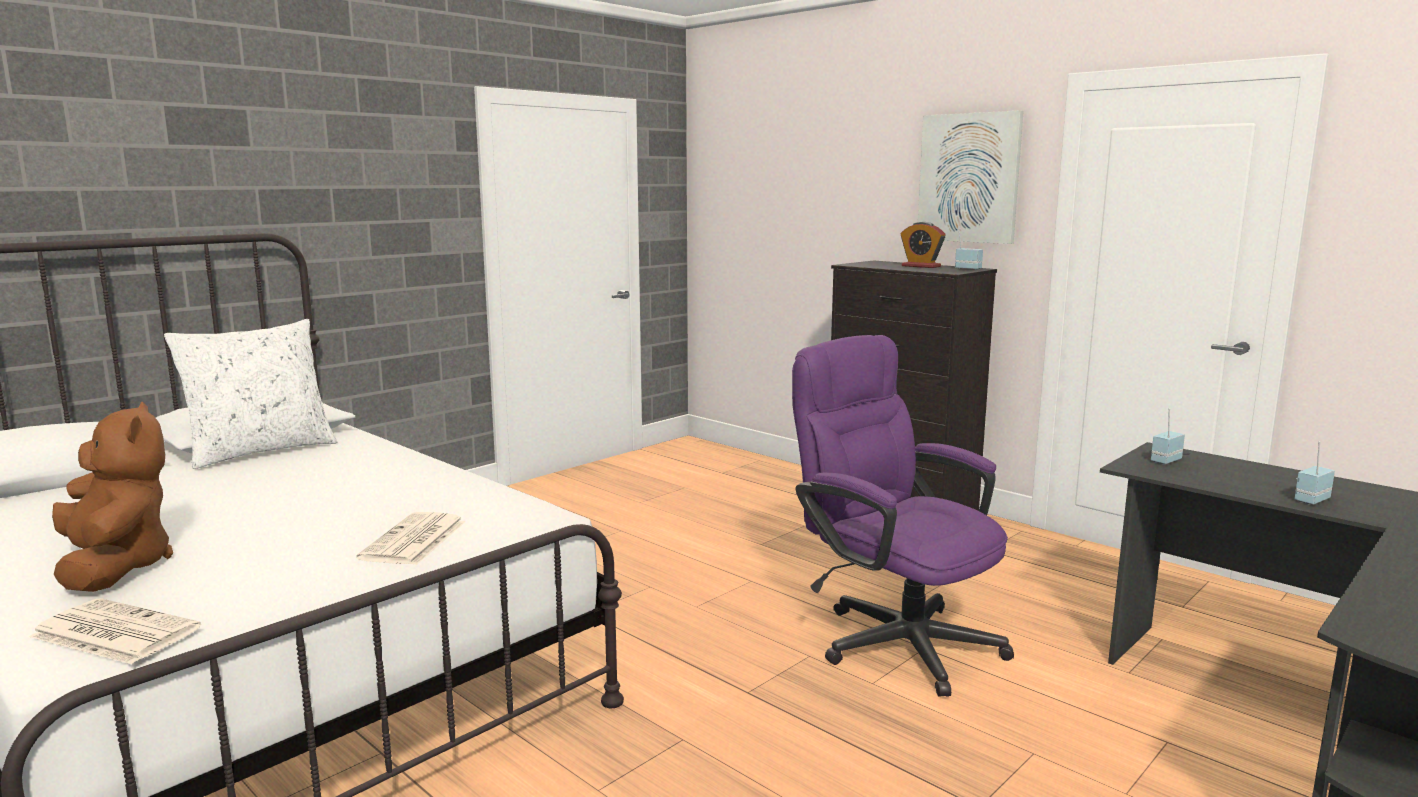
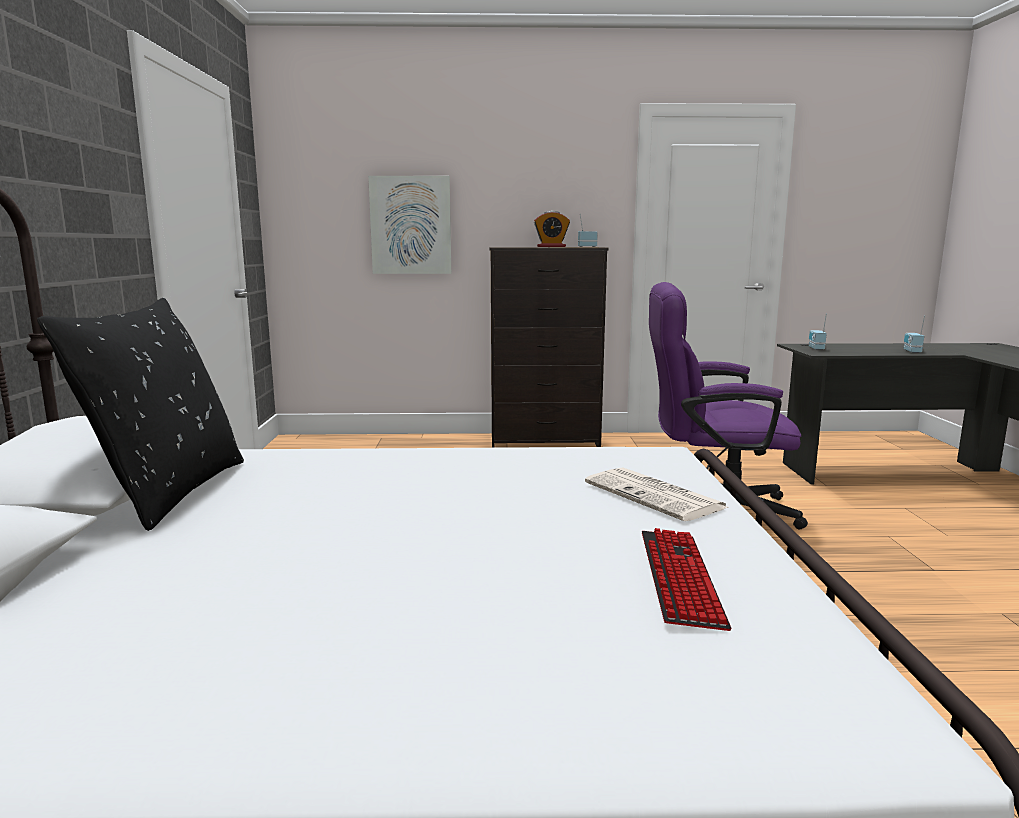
camera: 45 degrees left, 0 degrees up
newspaper [29,598,201,664] -> none
brown plush toy [52,402,173,592] -> none
white pillow [164,319,337,469] -> black pillow [37,298,244,531]
picture [918,110,1024,244] -> picture moved to [368,176,451,274]
none -> keyboard [642,528,732,631]

